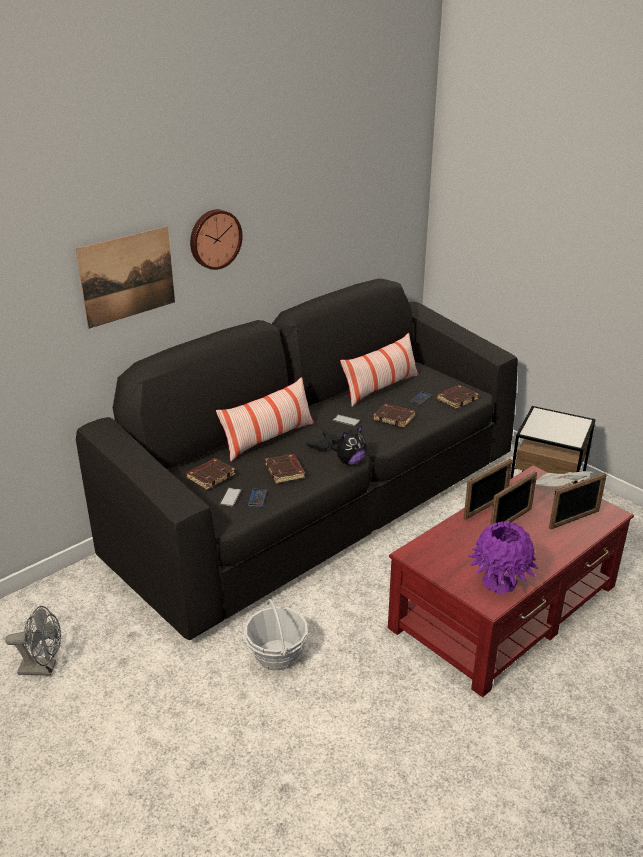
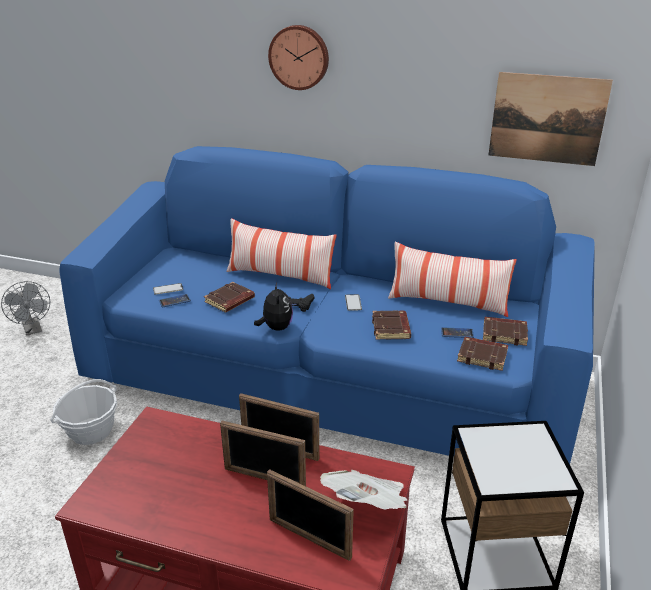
camera: 60 degrees right, 0 degrees up
picture [76,226,175,329] -> picture moved to [488,72,613,166]
black sofa [76,279,518,641] -> blue sofa [60,146,595,464]
brown book [186,458,235,490] -> brown book moved to [483,317,528,346]
plush toy [332,425,367,465] -> plush toy turned 120 degrees counterclockwise [254,282,293,331]
purple vase [468,521,538,594] -> none

